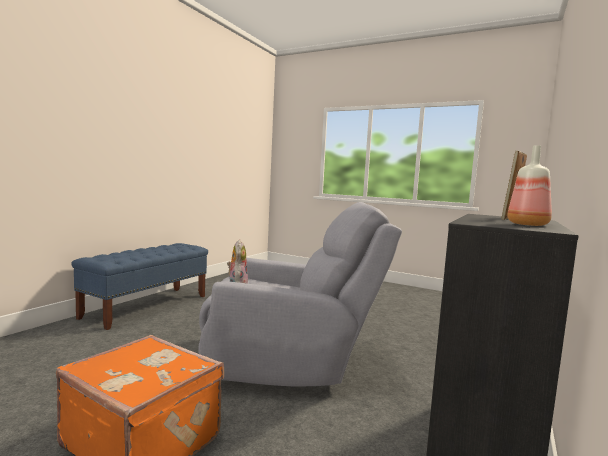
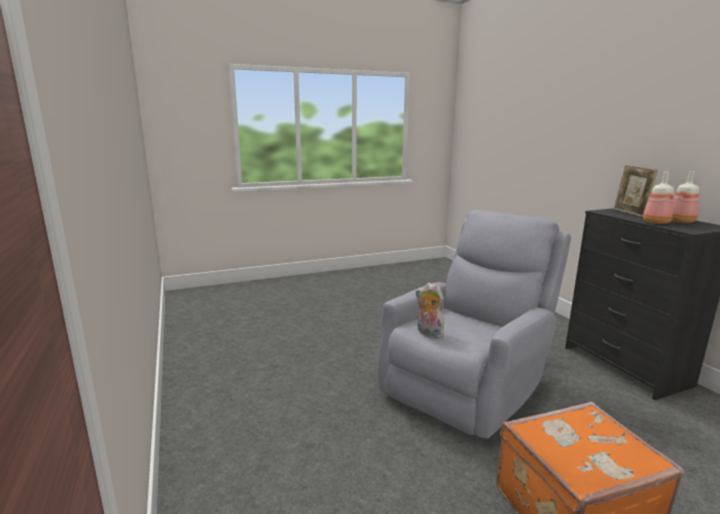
camera: 50 degrees left, 10 degrees up
blue bench [71,243,208,330] -> none
none -> bottle [643,172,674,224]

